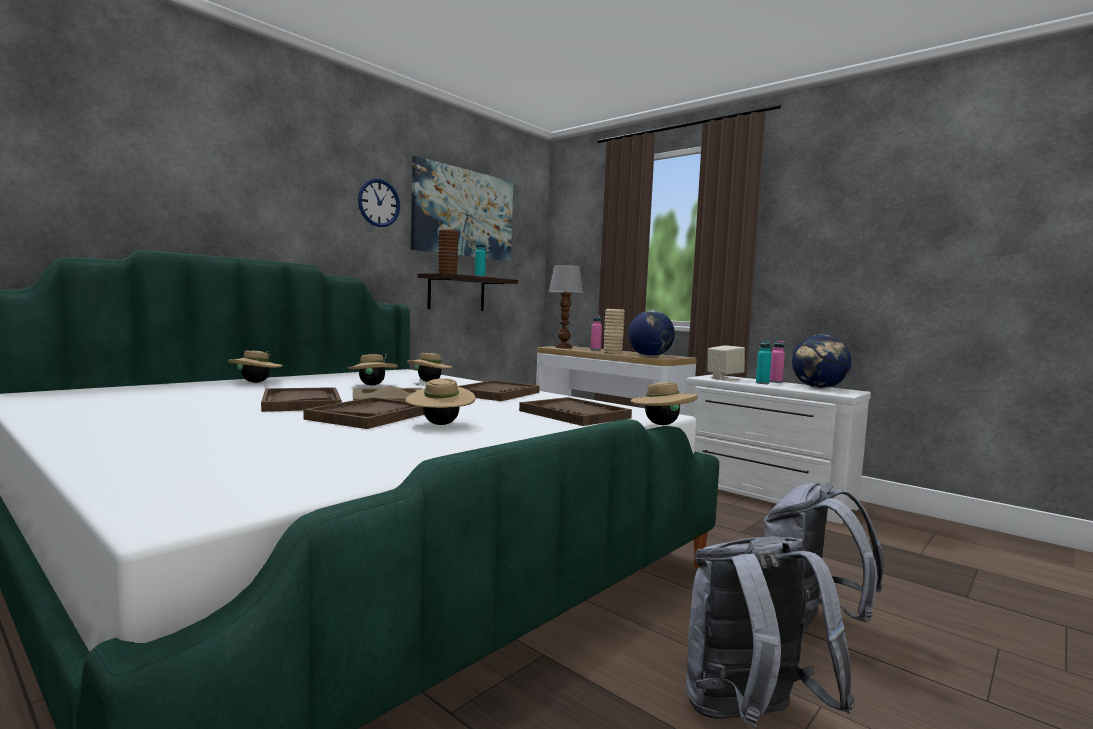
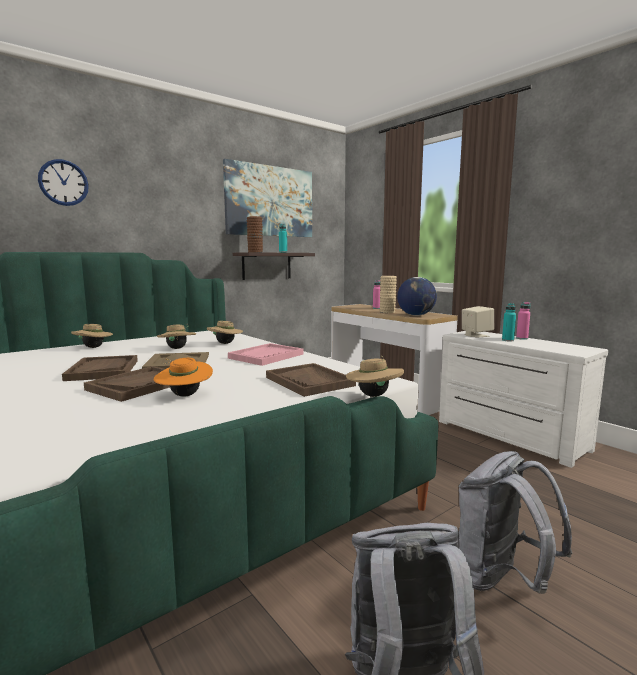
camera: 10 degrees right, 5 degrees up
wall clock [358,179,400,227] -> wall clock moved to [38,159,89,206]
beige hat [405,378,475,425] -> orange hat [154,358,213,397]
brown tray [457,380,540,401] -> pink tray [228,343,304,366]
table lamp [548,265,584,349] -> none
globe [792,335,851,388] -> none

